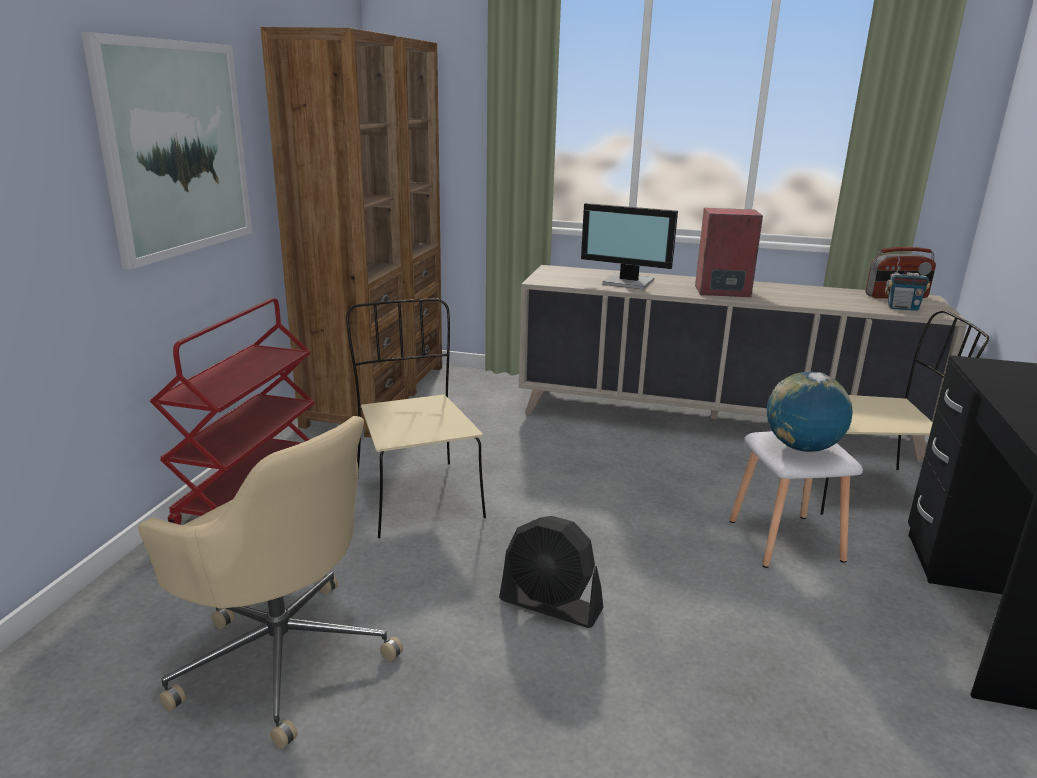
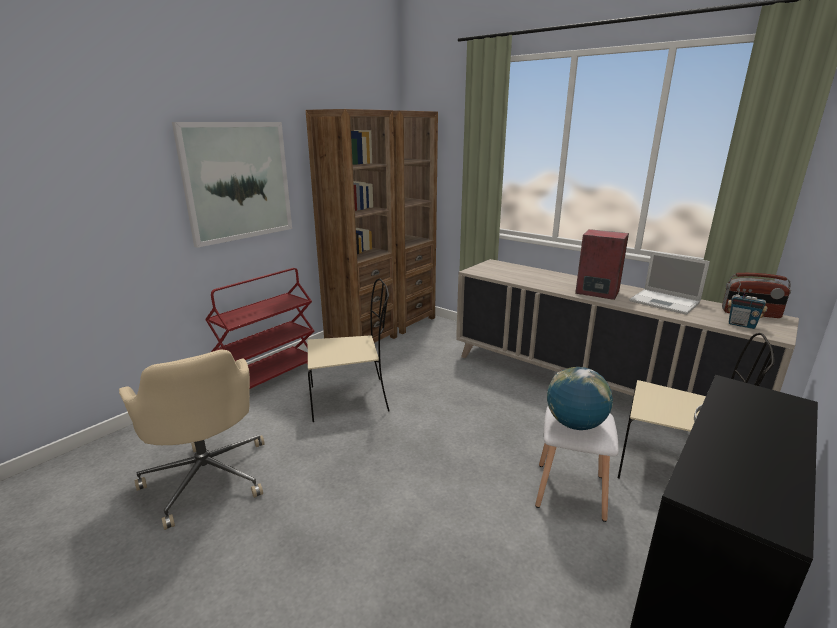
camera: 25 degrees right, 0 degrees up
beige chair [346,298,486,538] -> beige chair turned 75 degrees clockwise [308,278,389,422]
black fan [499,516,603,628] -> none
monitor [581,203,678,289] -> none
none -> laptop [629,252,710,315]

